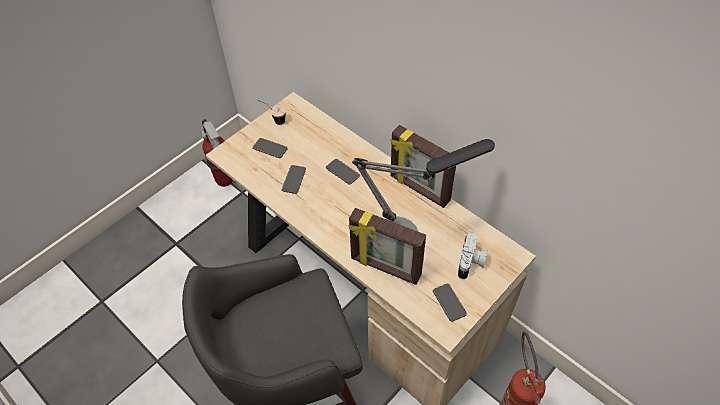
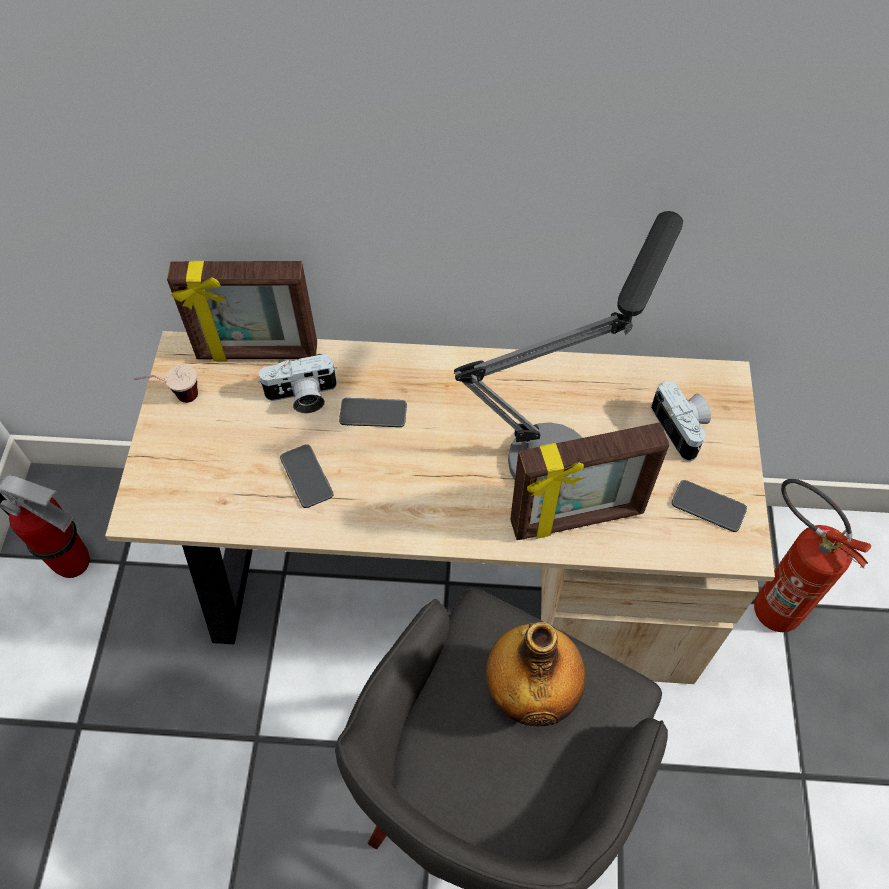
camera: 40 degrees left, 5 degrees up
phone [253,138,288,158] -> none
picture frame [391,125,456,208] -> picture frame moved to [167,261,317,361]
none -> camera [258,354,337,413]
none -> bottle [486,622,586,727]

